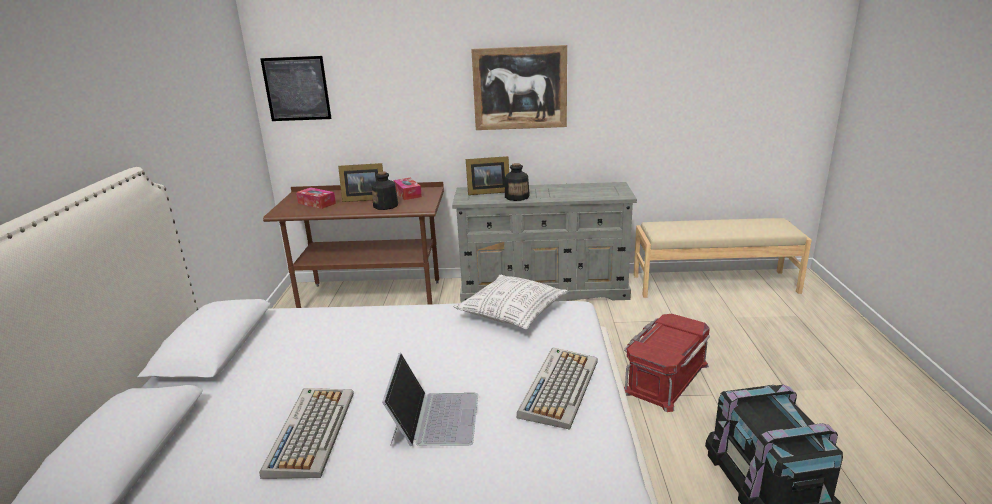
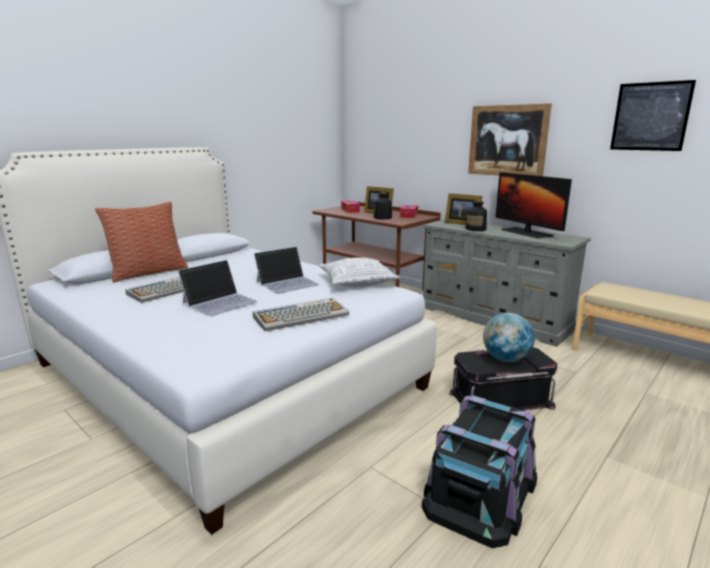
camera: 40 degrees right, 5 degrees down
picture [260,56,332,121] -> picture moved to [610,80,696,151]
red storage box [624,314,710,412] -> black storage box [449,347,557,410]
none -> pillow [95,202,188,282]
none -> laptop [254,247,319,294]
none -> globe [483,313,535,362]
none -> monitor [495,172,572,239]

